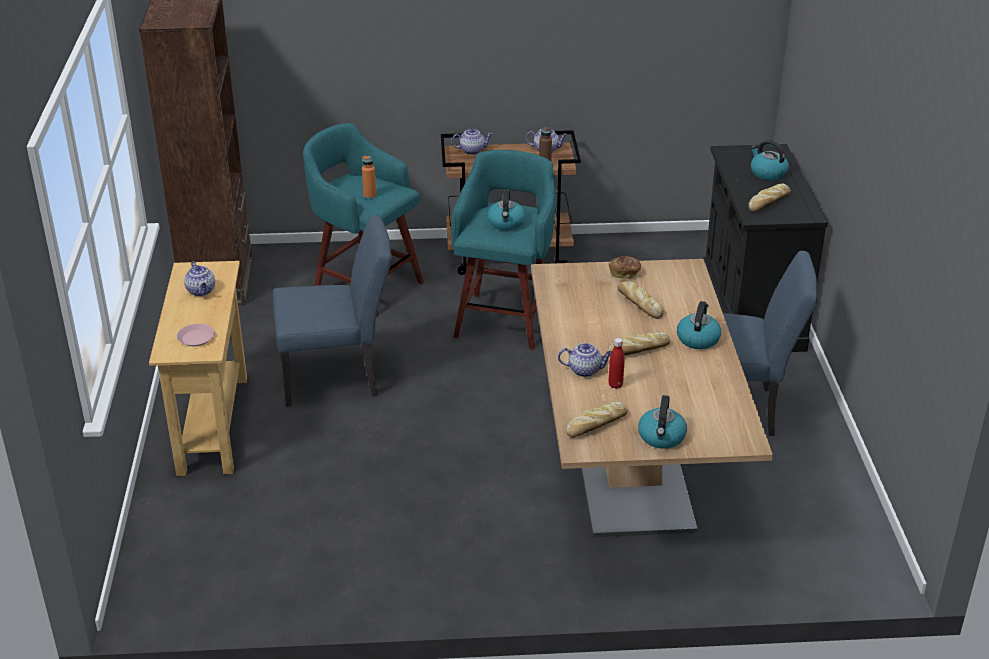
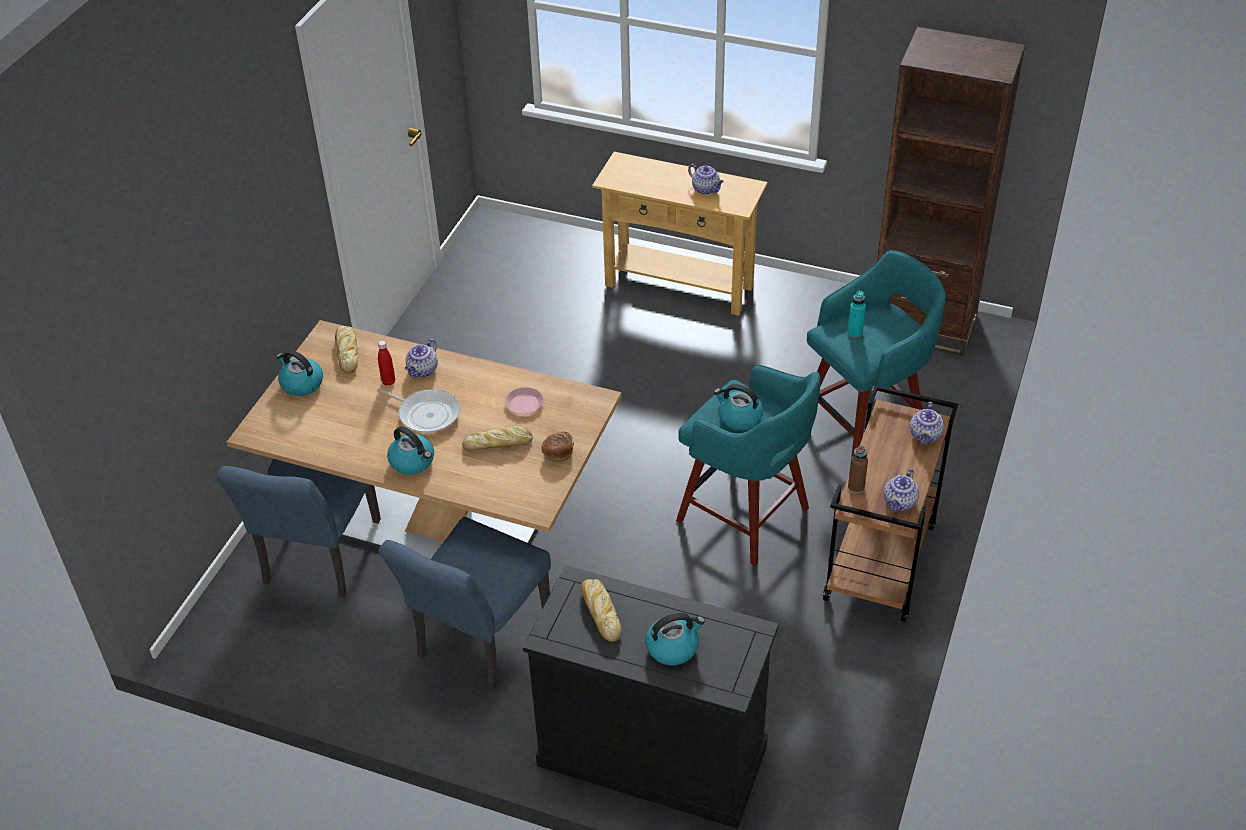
camera: 115 degrees right, 10 degrees up
pink plate [177,324,215,346] -> pink plate moved to [505,387,544,414]
teapot [184,261,215,296] -> teapot turned 135 degrees counterclockwise [688,164,724,195]
blue chair [272,215,392,407] -> blue chair moved to [217,459,381,597]
orange bottle [362,156,376,199] -> turquoise bottle [847,291,866,338]
bread [608,331,670,356] -> frying pan [377,388,460,433]

